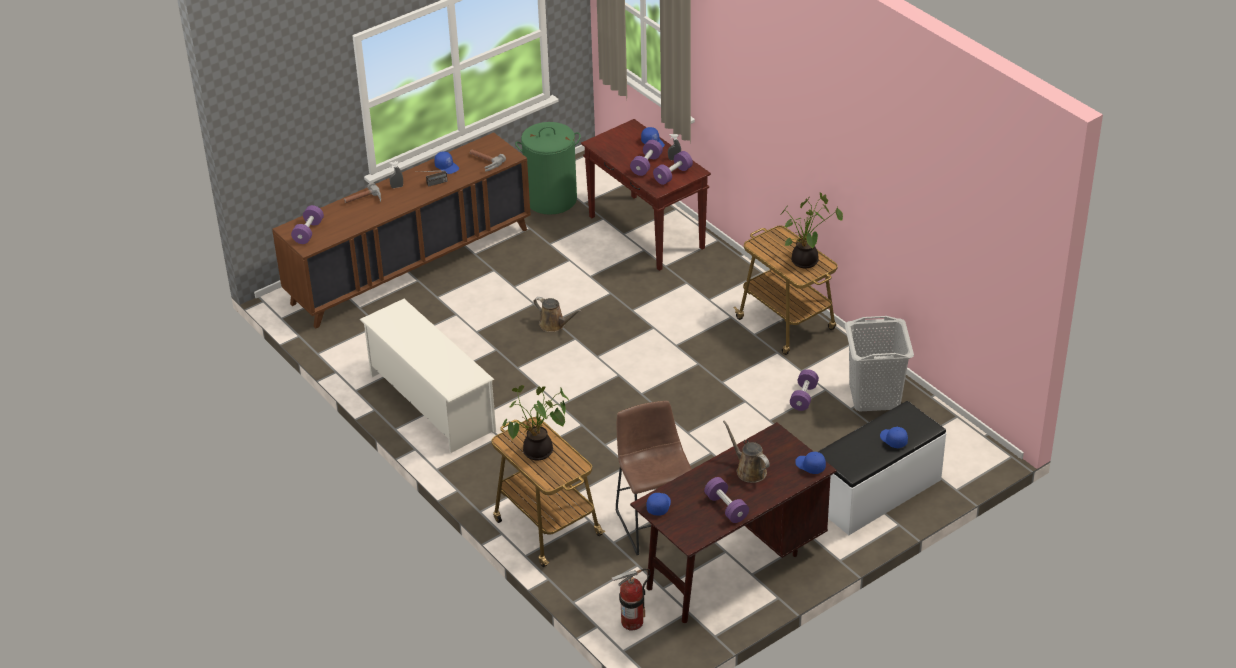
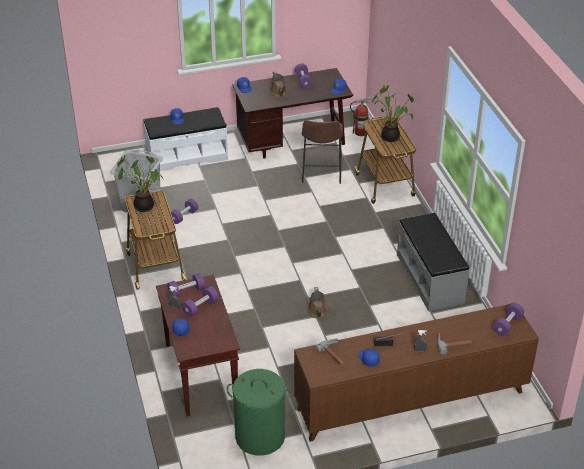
camera: 160 degrees left, 0 degrees up
white shoe rack [360,299,496,453] -> grey bench [397,213,469,311]
brown watering can [534,297,582,332] -> brown watering can turned 150 degrees counterclockwise [307,287,328,318]

